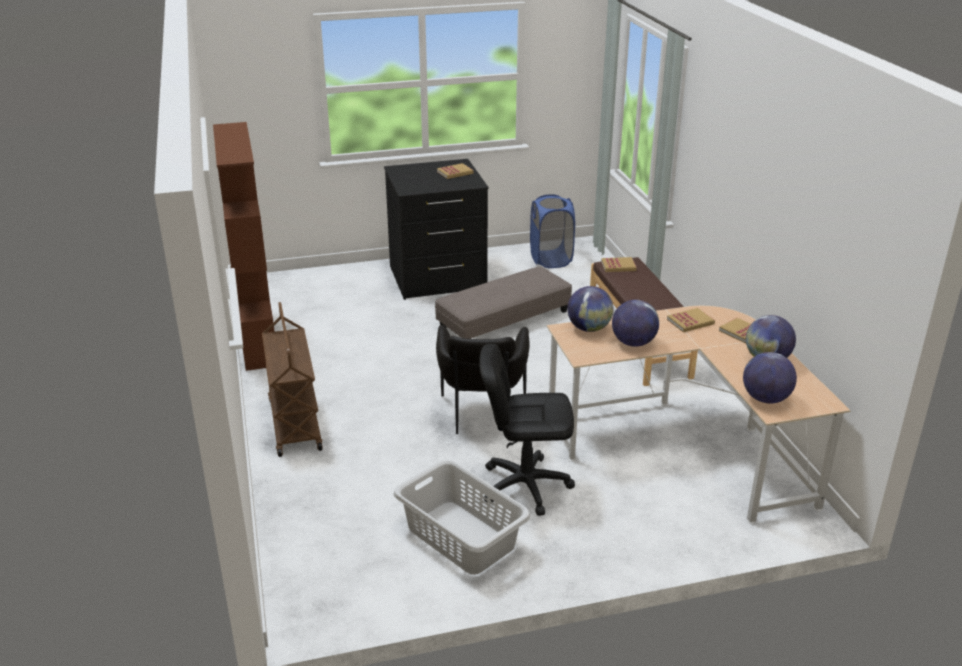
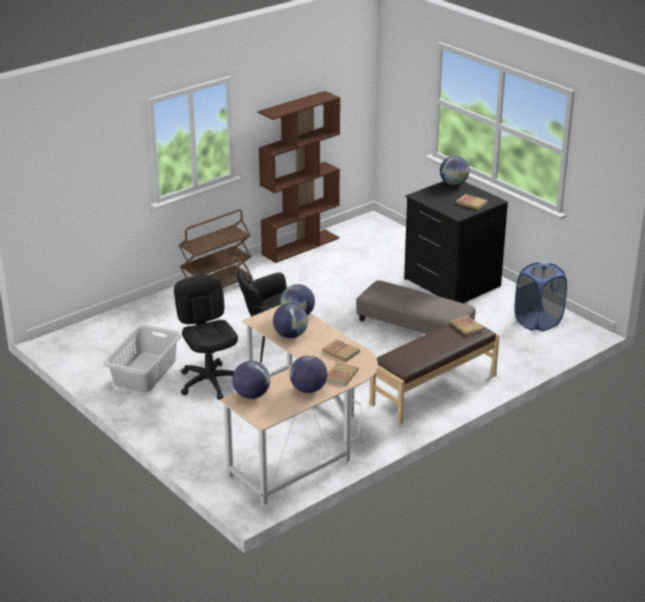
camera: 65 degrees right, 0 degrees up
none -> globe [440,156,470,185]

